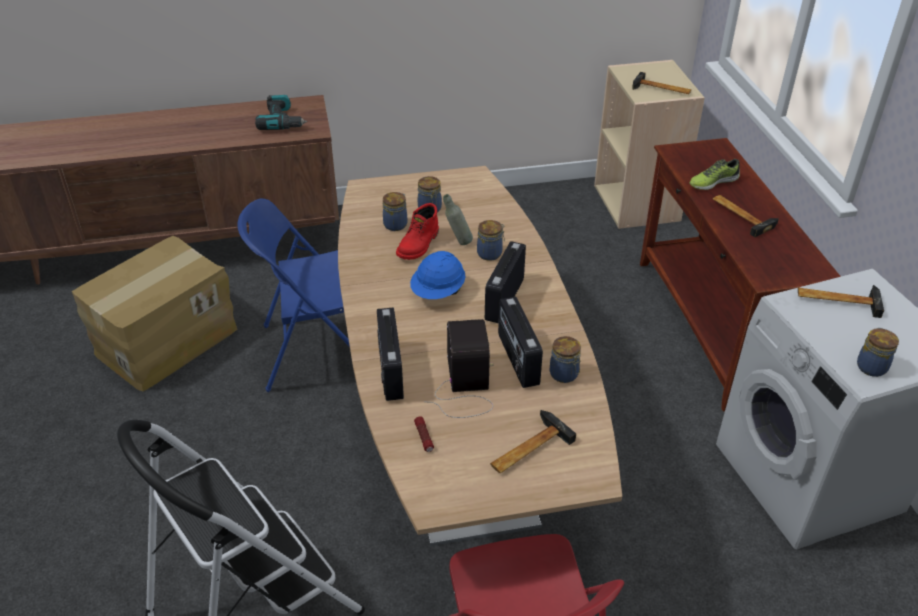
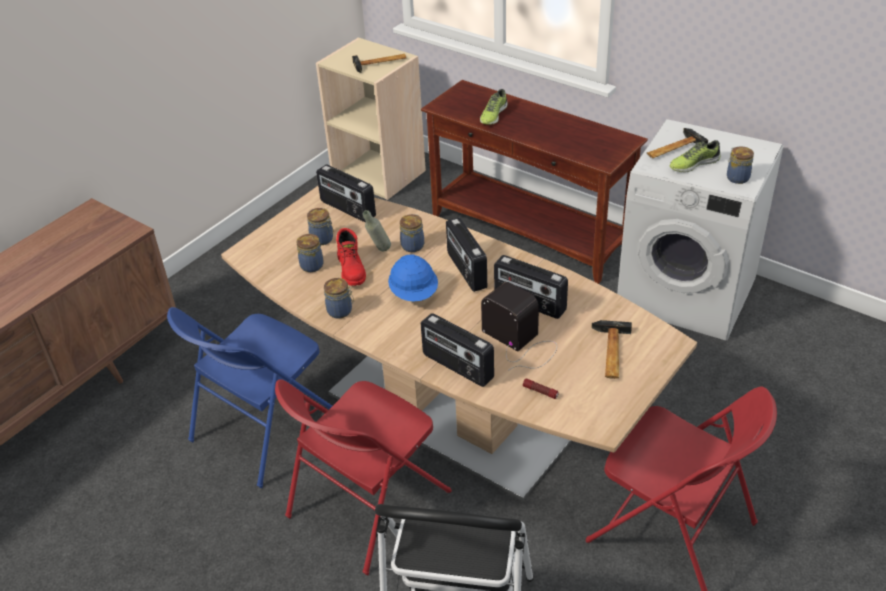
camera: 40 degrees left, 0 degrees up
cardboard box [72,236,237,391] -> none
power drill [255,95,307,130] -> none
jar [550,336,581,383] -> jar moved to [324,278,354,319]
hammer [713,195,779,237] -> none
none -> red chair [275,379,452,576]
none -> radio [316,165,376,222]
none -> shoe [670,140,721,172]

